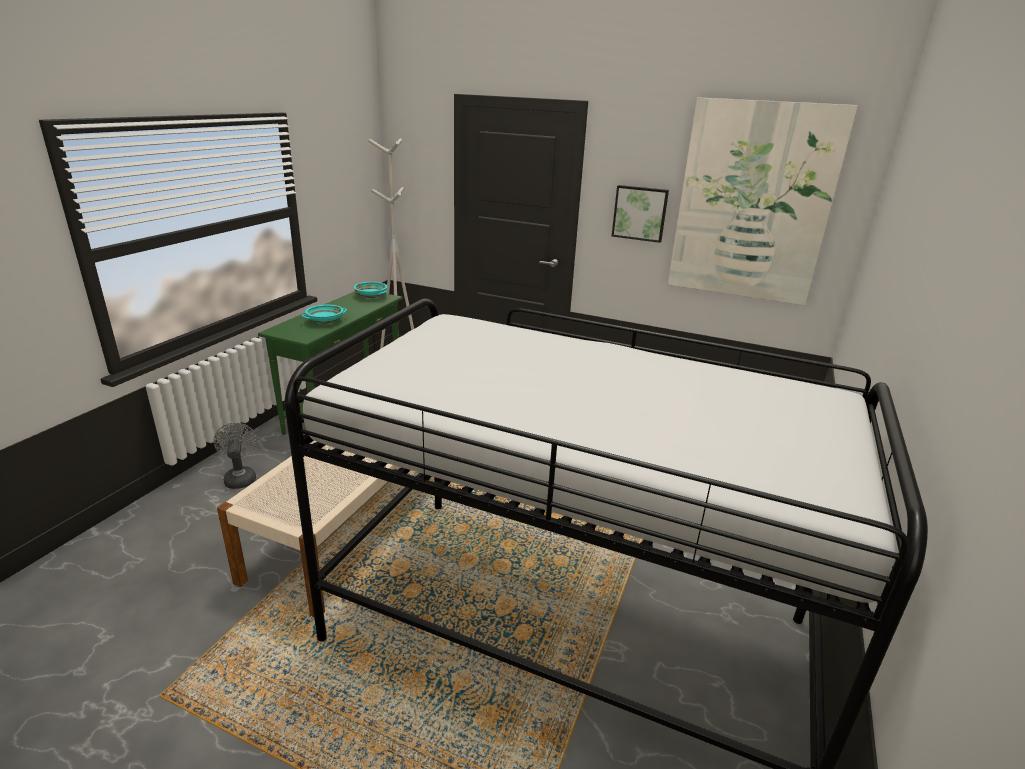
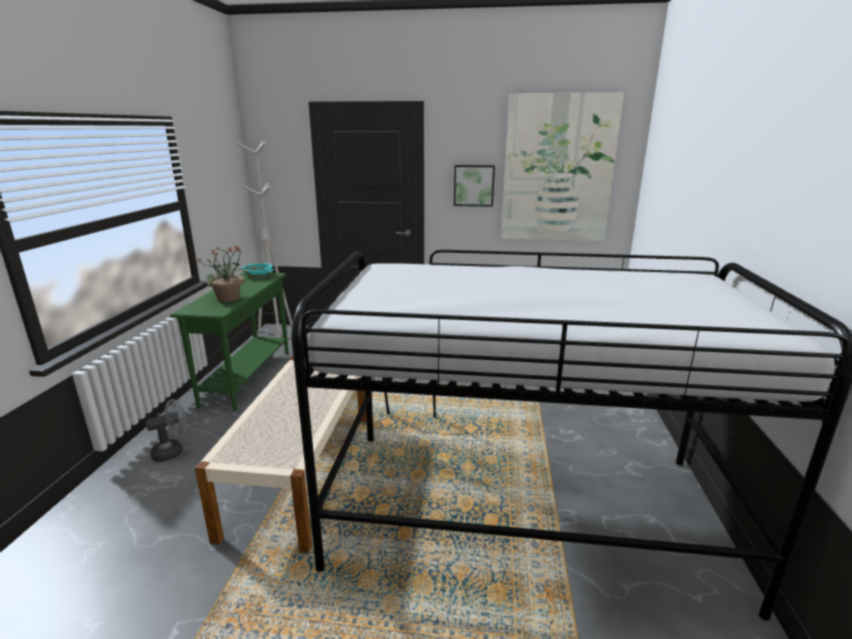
camera: 15 degrees left, 5 degrees down
grey fan [213,423,257,489] -> grey fan turned 90 degrees clockwise [145,399,187,462]
turquoise bowl [302,305,347,325] -> potted plant [197,246,252,302]

